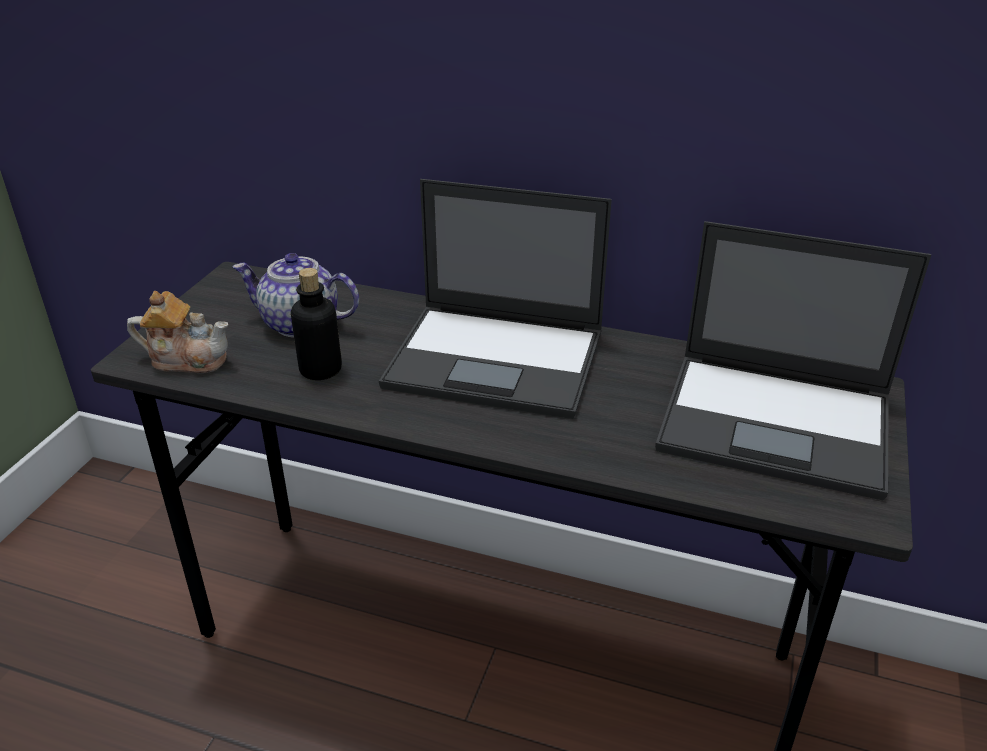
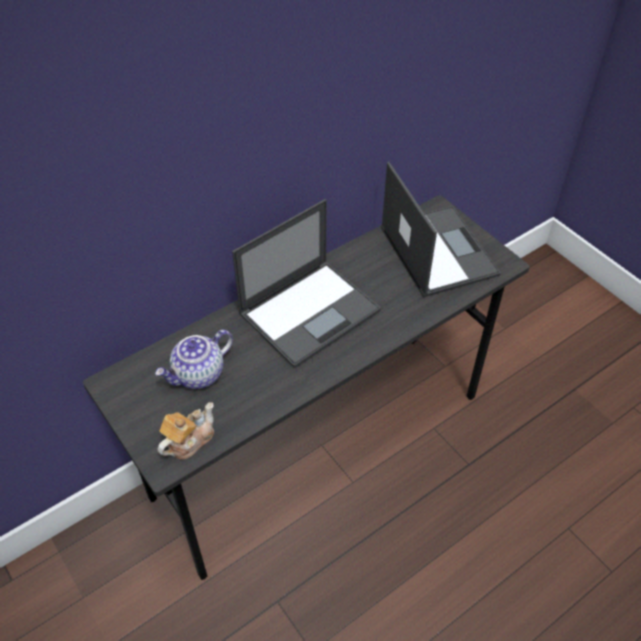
camera: 55 degrees left, 15 degrees up
bottle [291,268,342,380] -> none
laptop [655,221,931,500] -> laptop turned 75 degrees counterclockwise [381,162,501,297]

